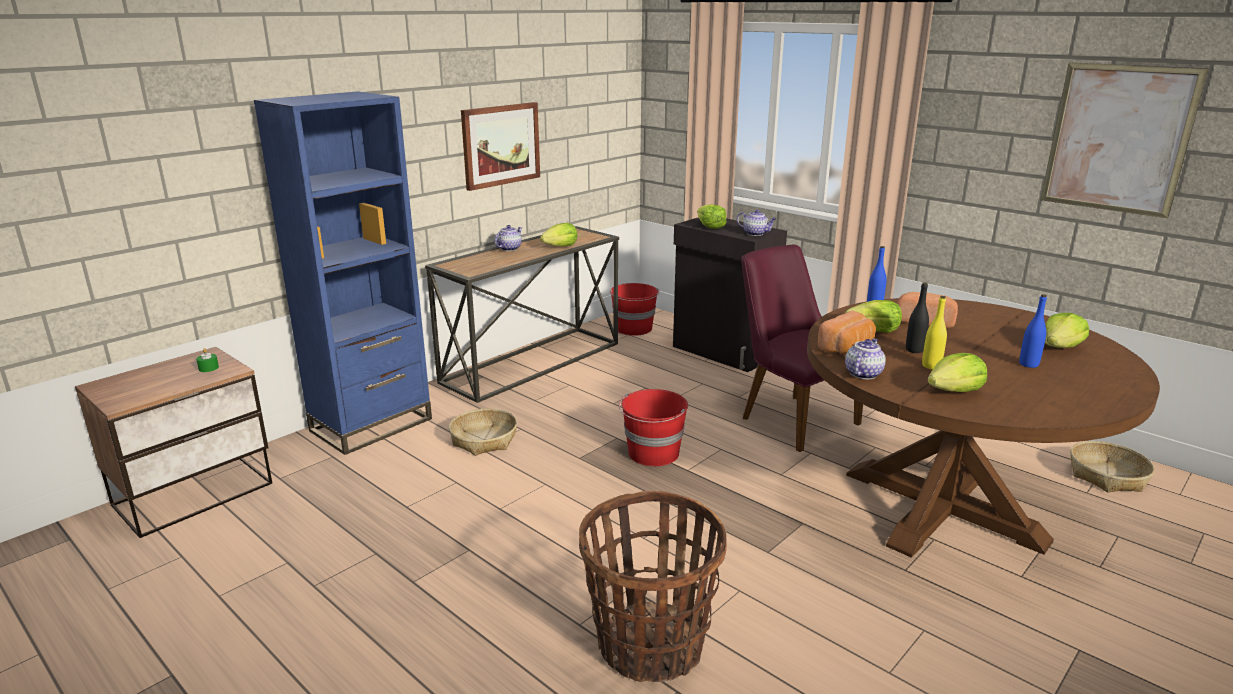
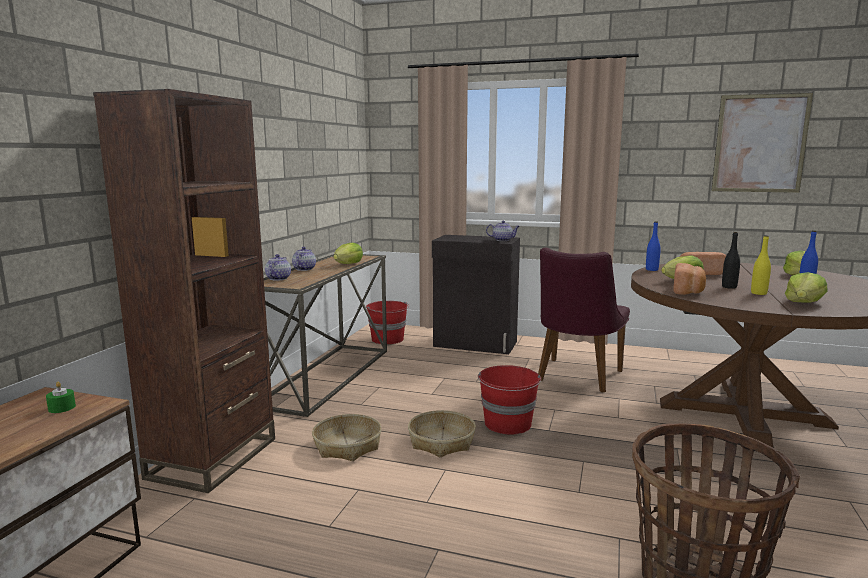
camera: 25 degrees left, 10 degrees down
blue bookcase [254,91,432,455] -> brown bookcase [93,89,275,493]
picture [461,102,540,191] -> none
lettuce [697,204,727,229] -> none
purple chair [741,245,863,452] -> purple chair turned 90 degrees counterclockwise [538,248,630,393]
teapot [845,338,886,379] -> teapot moved to [265,254,291,281]
basket [1070,441,1155,492] -> basket moved to [408,410,476,457]

